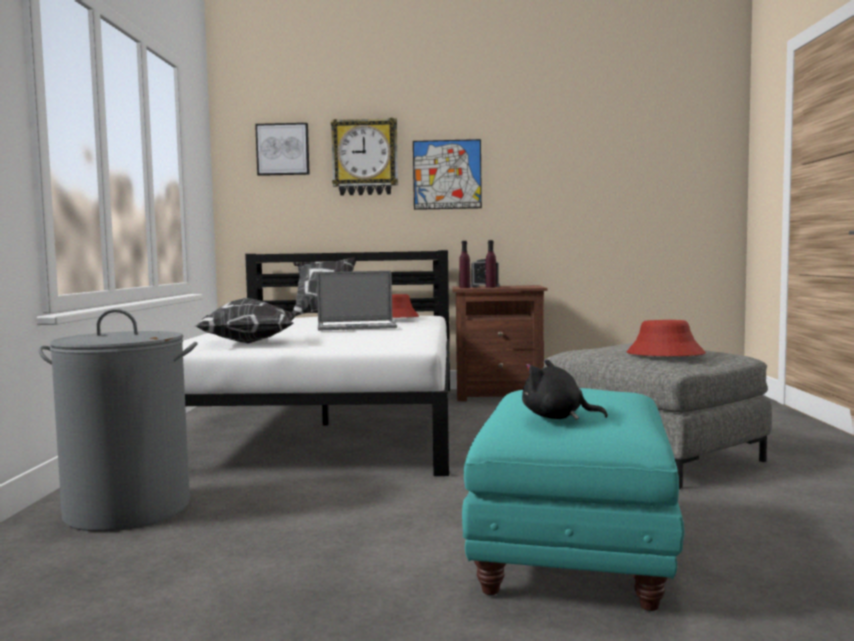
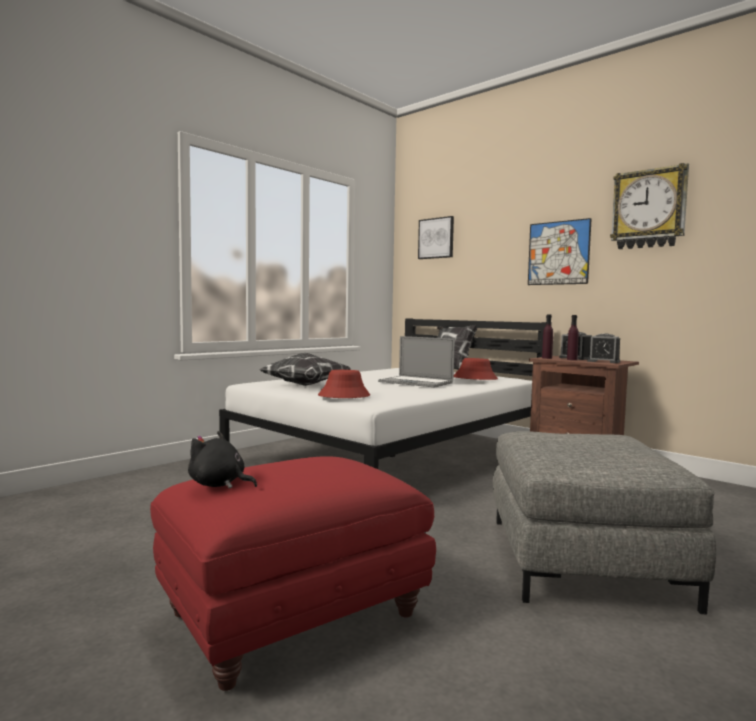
camera: 40 degrees right, 0 degrees up
grey laundry basket [38,309,198,531] -> none
wall clock [331,118,398,196] -> wall clock moved to [610,163,689,249]
turquoise ottoman [462,388,685,611] -> red ottoman [150,456,436,691]
black plush toy [522,359,608,420] -> black plush toy turned 45 degrees counterclockwise [188,431,257,489]
red hat [627,320,706,356] -> red hat moved to [318,370,370,398]
none -> alarm clock [587,334,620,363]

